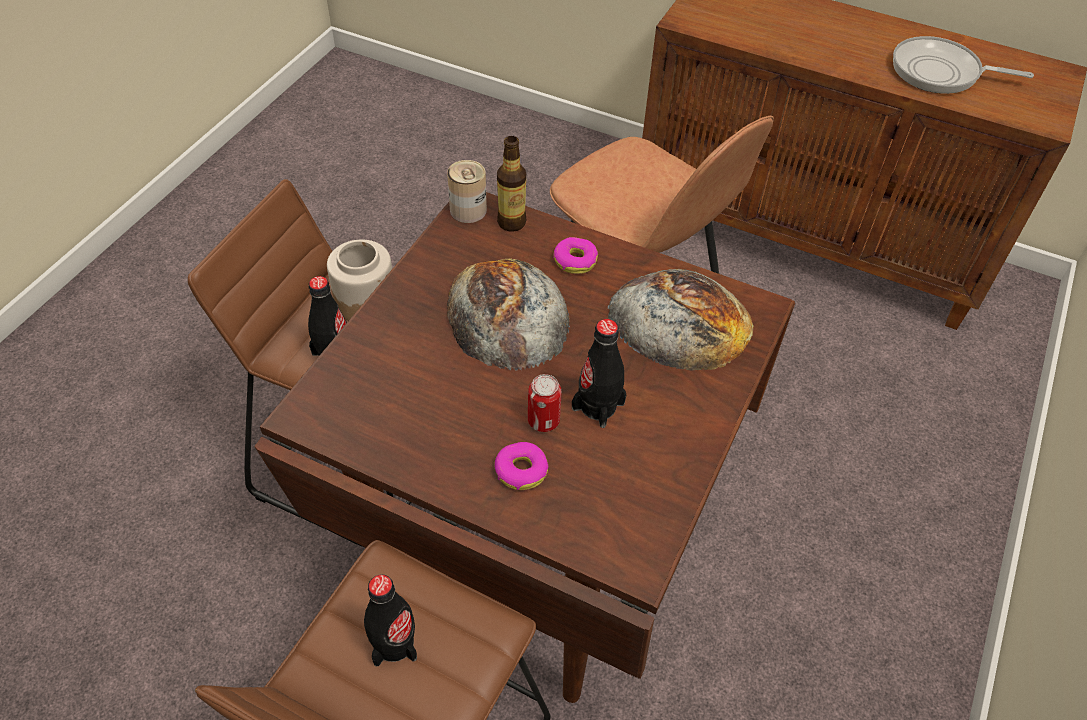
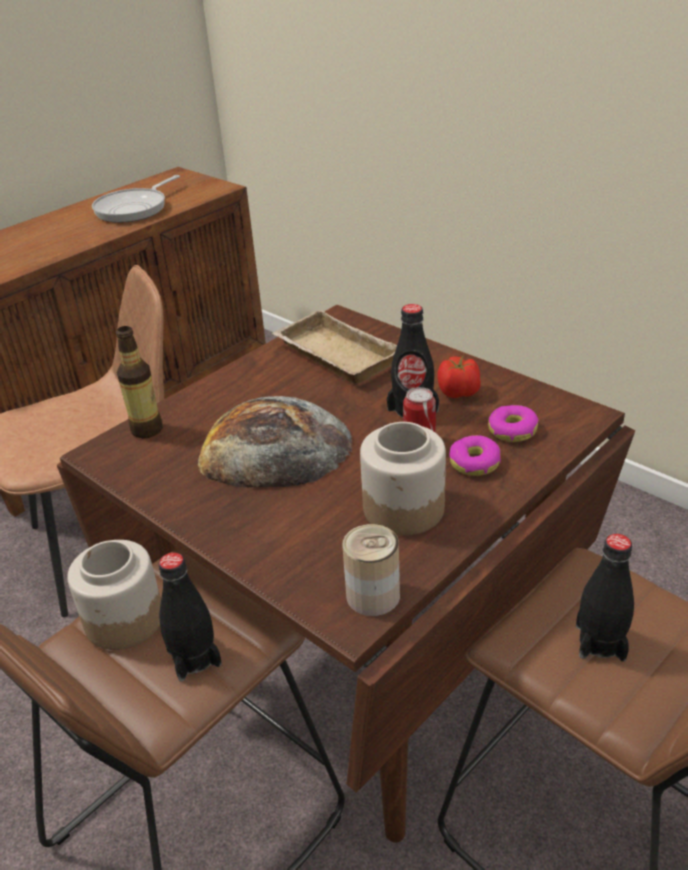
camera: 70 degrees left, 15 degrees down
can [447,160,487,223] -> can moved to [343,524,400,616]
donut [553,237,598,274] -> donut moved to [488,405,538,442]
bread [608,269,754,371] -> beige tray [272,309,397,384]
none -> jar [360,422,446,536]
none -> tomato [437,356,481,398]

